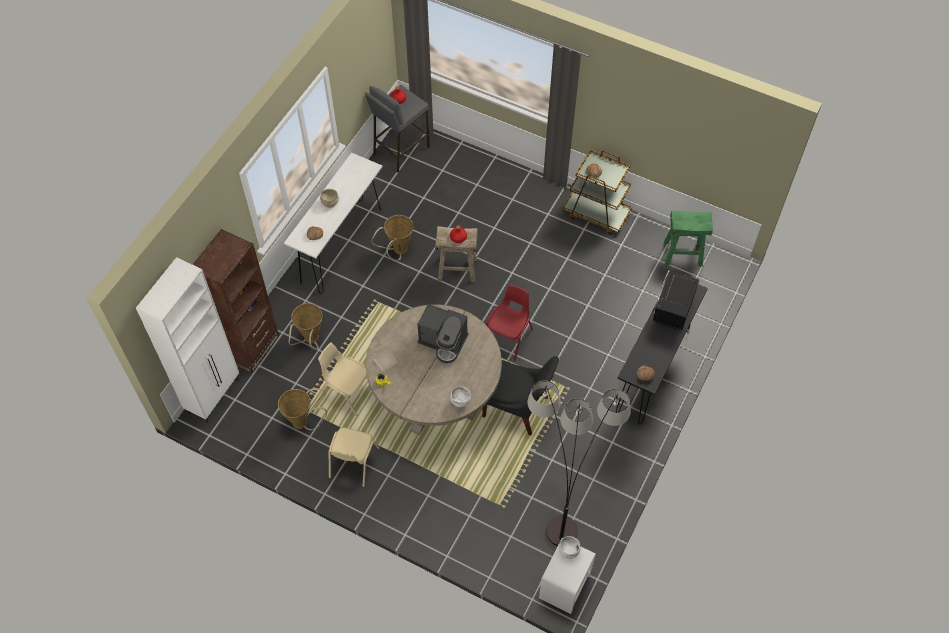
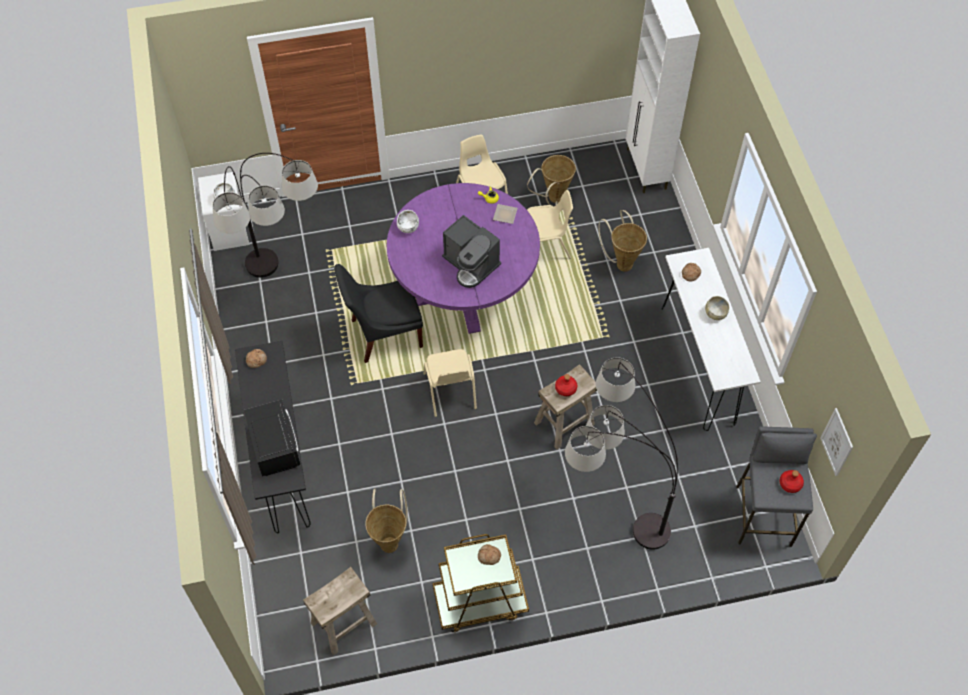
camera: 140 degrees right, 0 degrees up
brown bookcase [193,229,279,373] -> none
beige dining table [366,304,502,435] -> purple dining table [387,183,540,334]
basket [372,215,413,260] -> basket moved to [365,489,408,553]
coffee machine [417,304,469,363] -> coffee machine turned 120 degrees counterclockwise [442,215,501,288]
red chair [486,284,533,361] -> beige chair [424,349,477,417]
green stool [664,210,713,266] -> beige stool [303,567,377,655]
none -> floor lamp [565,357,678,550]
none -> picture [820,408,853,476]

